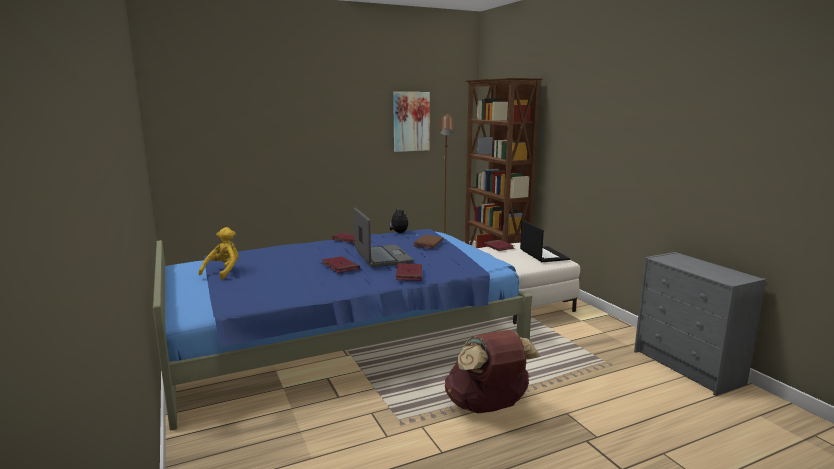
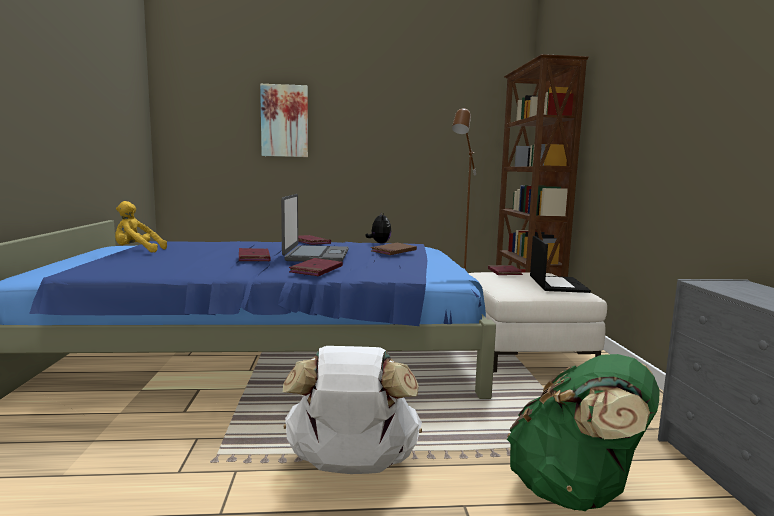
camera: 20 degrees right, 5 degrees down
yellow plush toy [198,227,239,280] -> yellow plush toy turned 135 degrees counterclockwise [115,201,167,252]
picture [393,92,430,152] -> picture moved to [260,84,308,157]
brown backpack [445,330,540,413] -> white backpack [283,346,422,474]
none -> green backpack [507,354,660,511]

